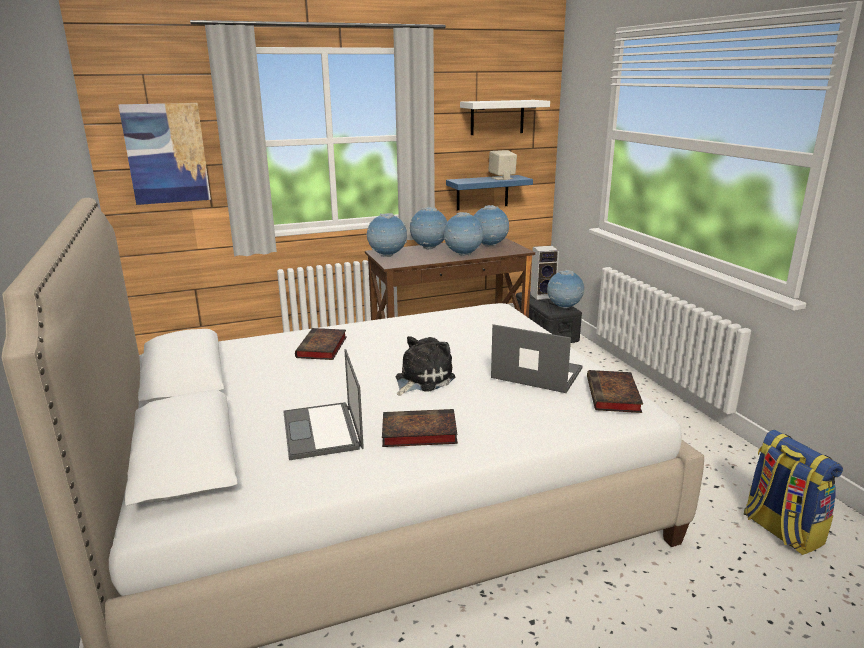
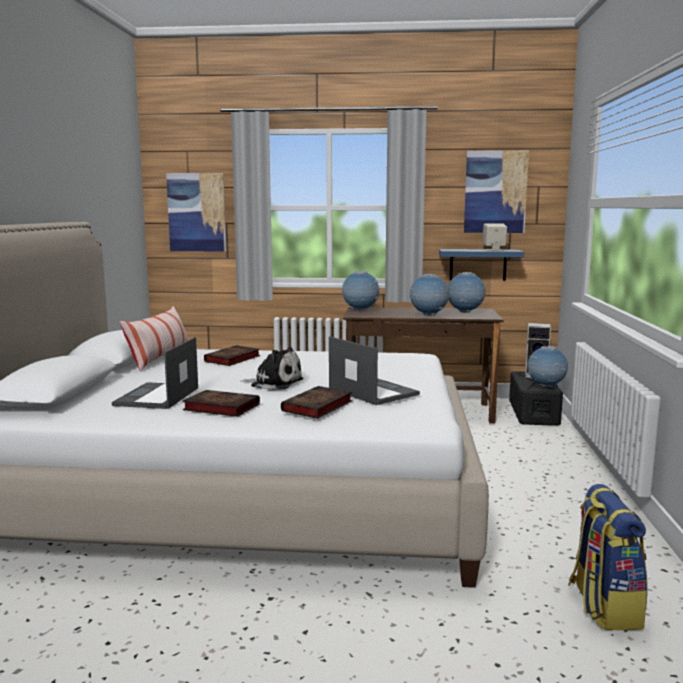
camera: 25 degrees right, 10 degrees down
plush toy [396,336,455,396] -> plush toy turned 45 degrees clockwise [241,347,303,390]
globe [410,207,447,250] -> none
white shelf [460,100,550,135] -> picture [464,150,529,233]
book [587,370,643,413] -> book moved to [281,386,352,419]
none -> pillow [120,306,188,372]

